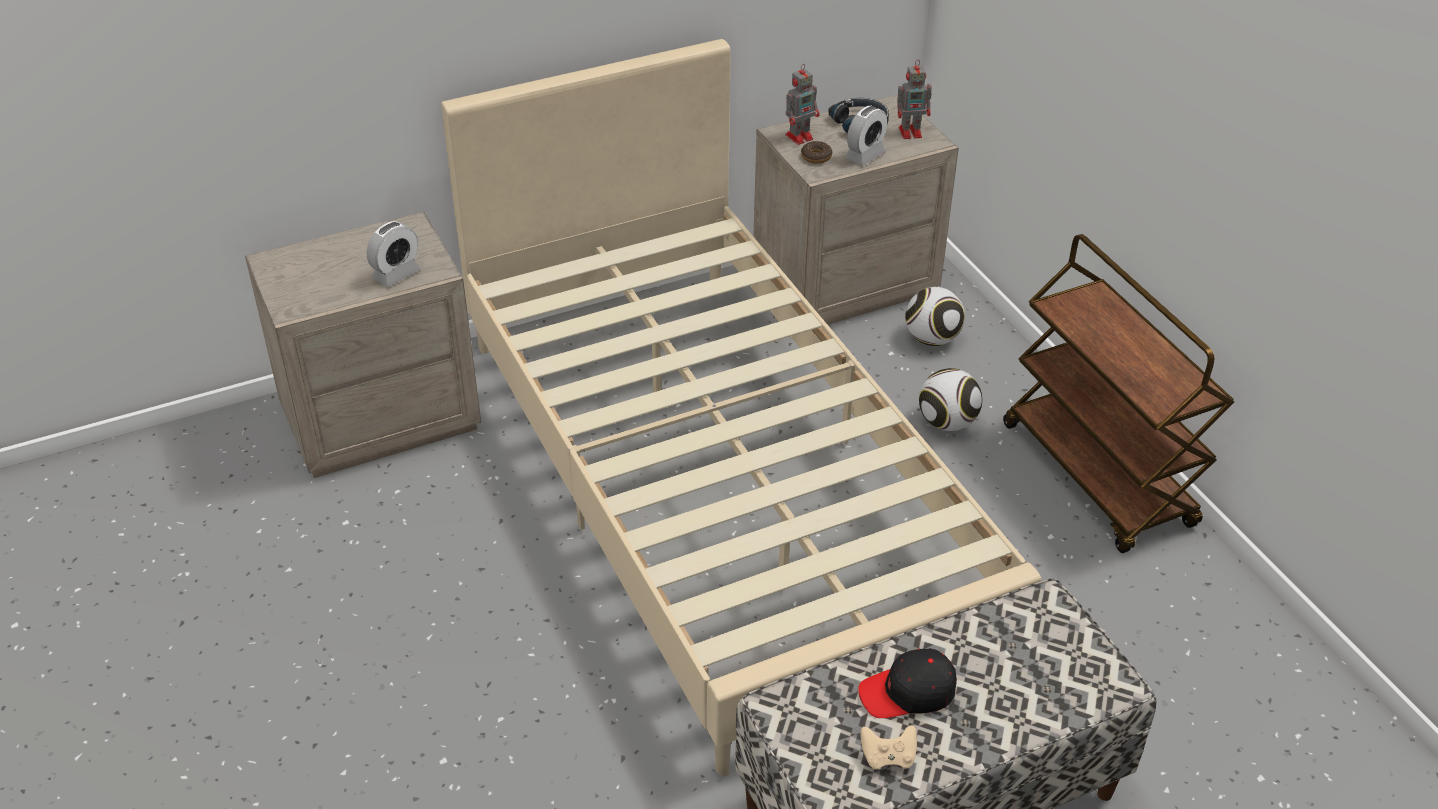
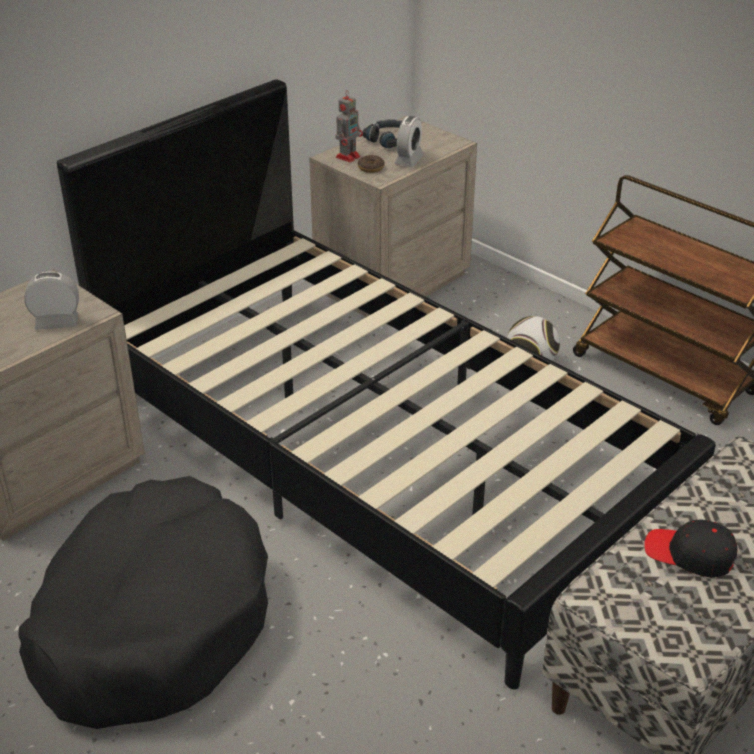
camera: 20 degrees left, 5 degrees down
alarm clock [367,221,421,287] -> alarm clock turned 120 degrees counterclockwise [24,271,79,330]
beige bed [441,39,1041,776] -> black bed [57,79,716,689]
black cap [858,649,957,718] -> black cap turned 60 degrees clockwise [644,520,738,577]
beige game controller [860,725,917,769] -> none
toy robot [897,60,932,139] -> none
football [905,287,965,346] -> none
none -> black dog bed [19,476,268,729]

